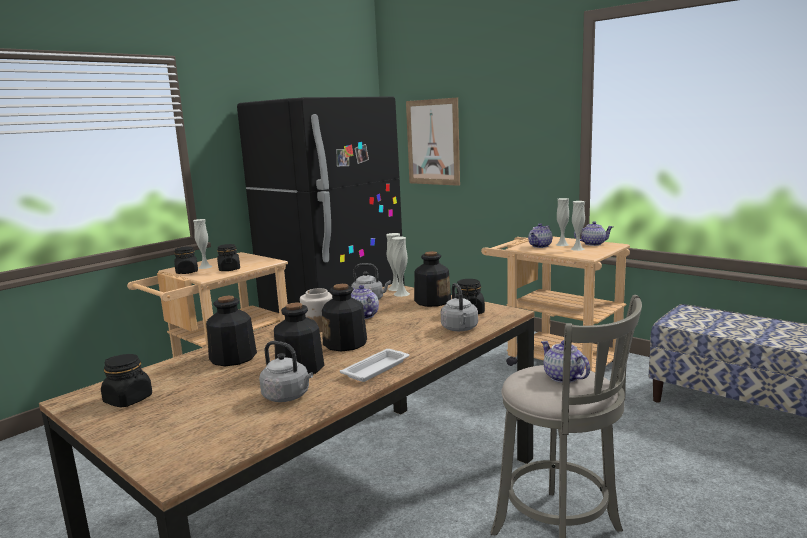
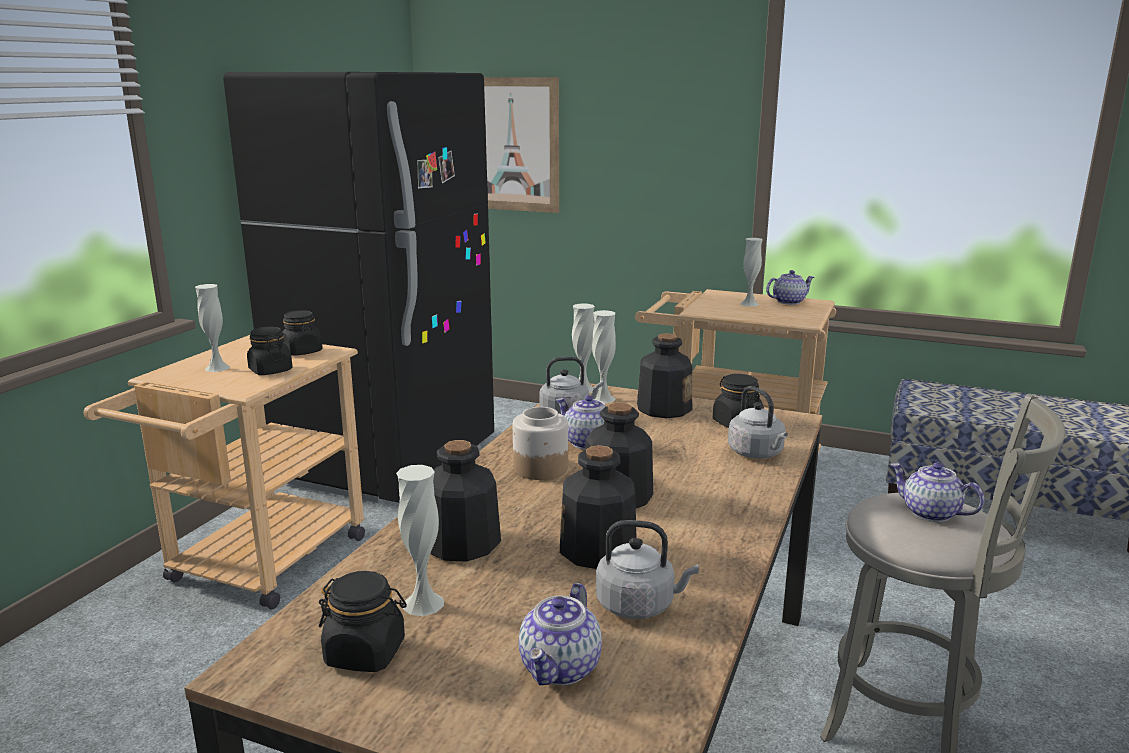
camera: 20 degrees left, 5 degrees up
black jar [174,246,198,274] -> black jar moved to [282,310,323,355]
white tray [340,349,409,382] -> none
teapot [528,223,552,248] -> teapot moved to [519,583,602,685]
white vase [571,201,585,251] -> white vase moved to [396,465,444,616]

